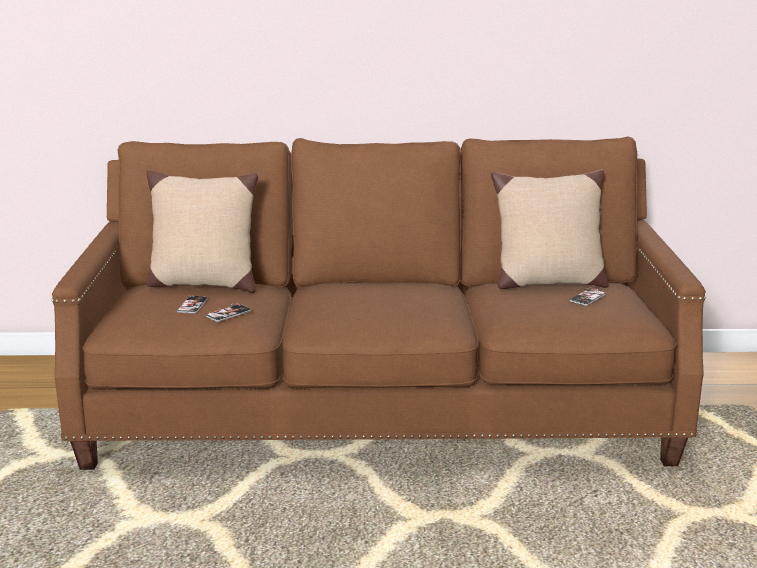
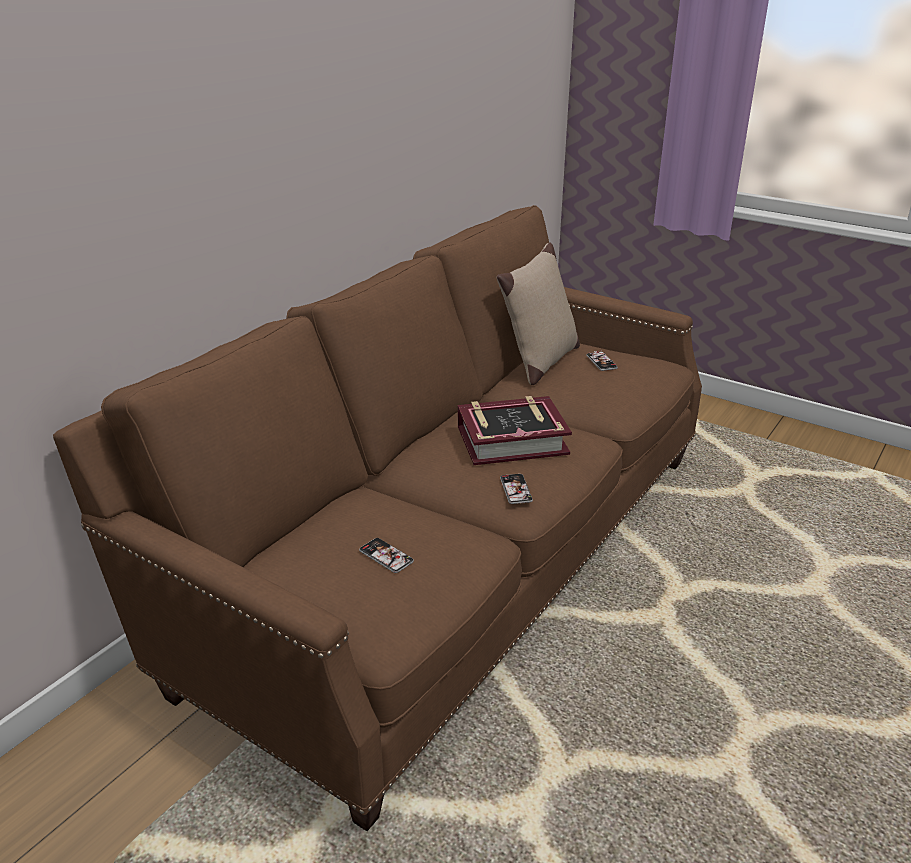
camera: 55 degrees left, 10 degrees up
beige pillow [146,170,258,293] -> none
phone [206,304,251,322] -> phone moved to [500,474,533,504]
none -> book [458,396,572,465]

